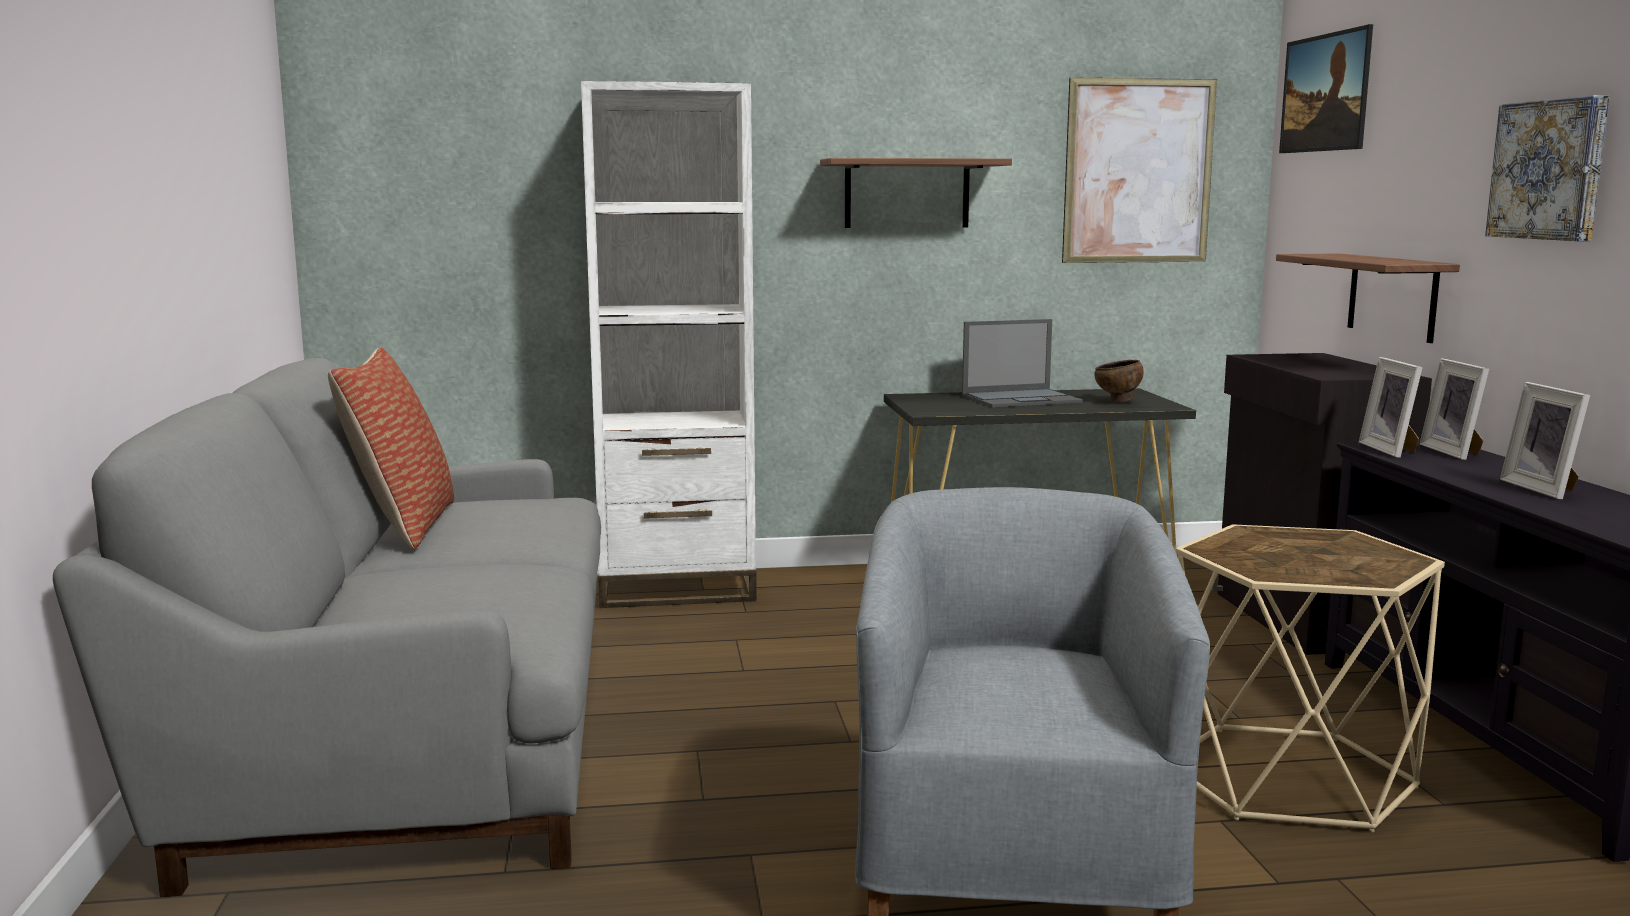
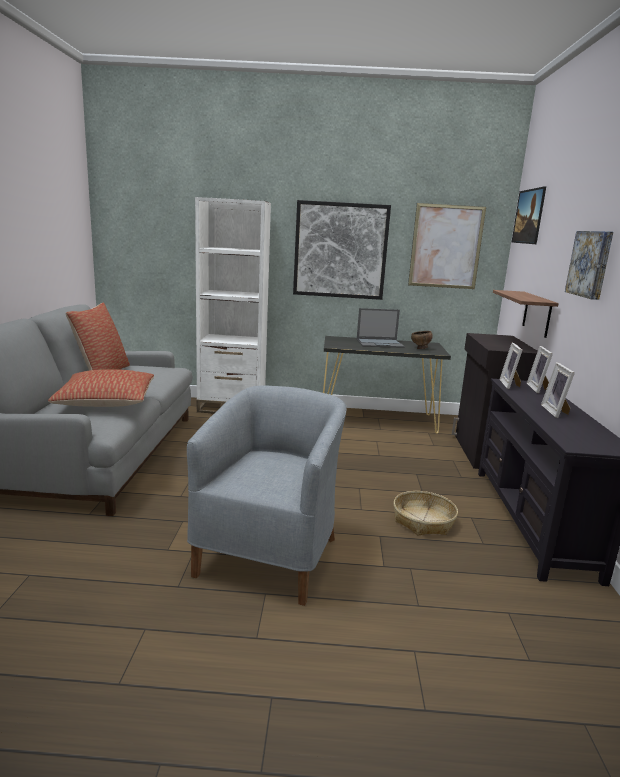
camera: 10 degrees right, 5 degrees up
shelf [820,158,1012,228] -> picture [293,200,391,300]
beige side table [1175,524,1445,832] -> basket [394,491,458,536]
none -> pillow [48,369,154,407]

